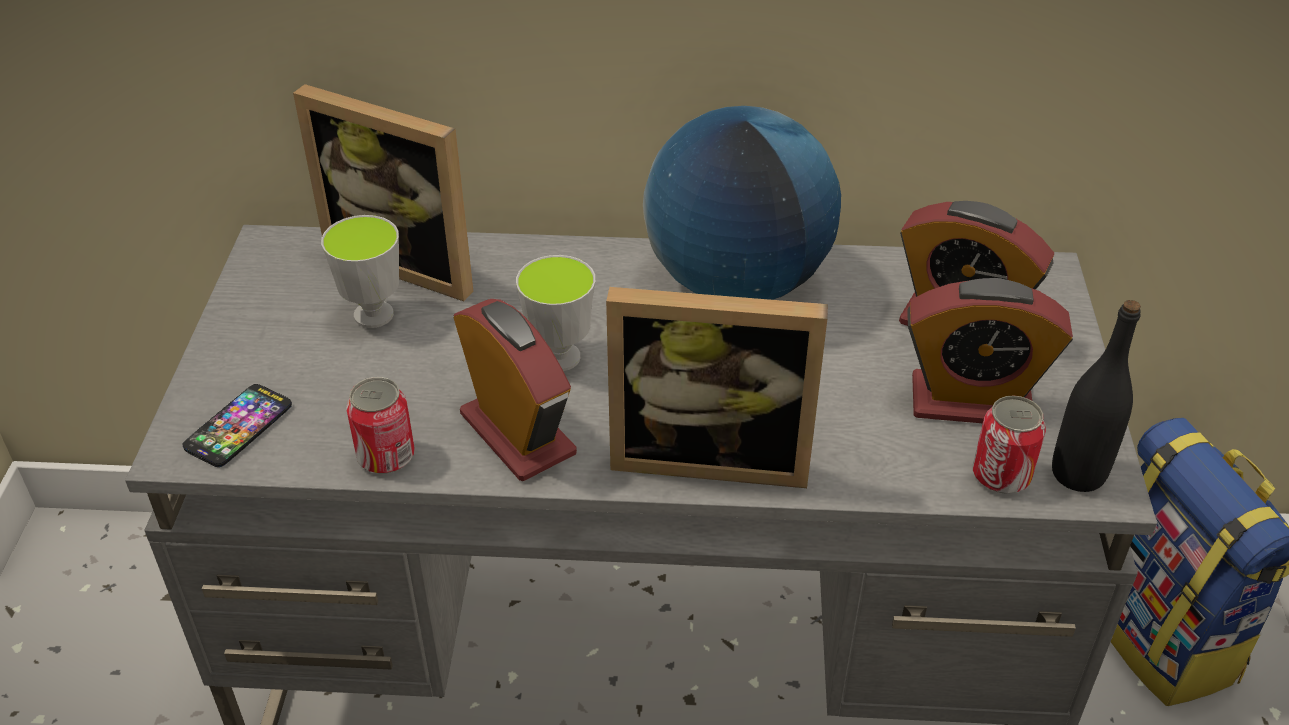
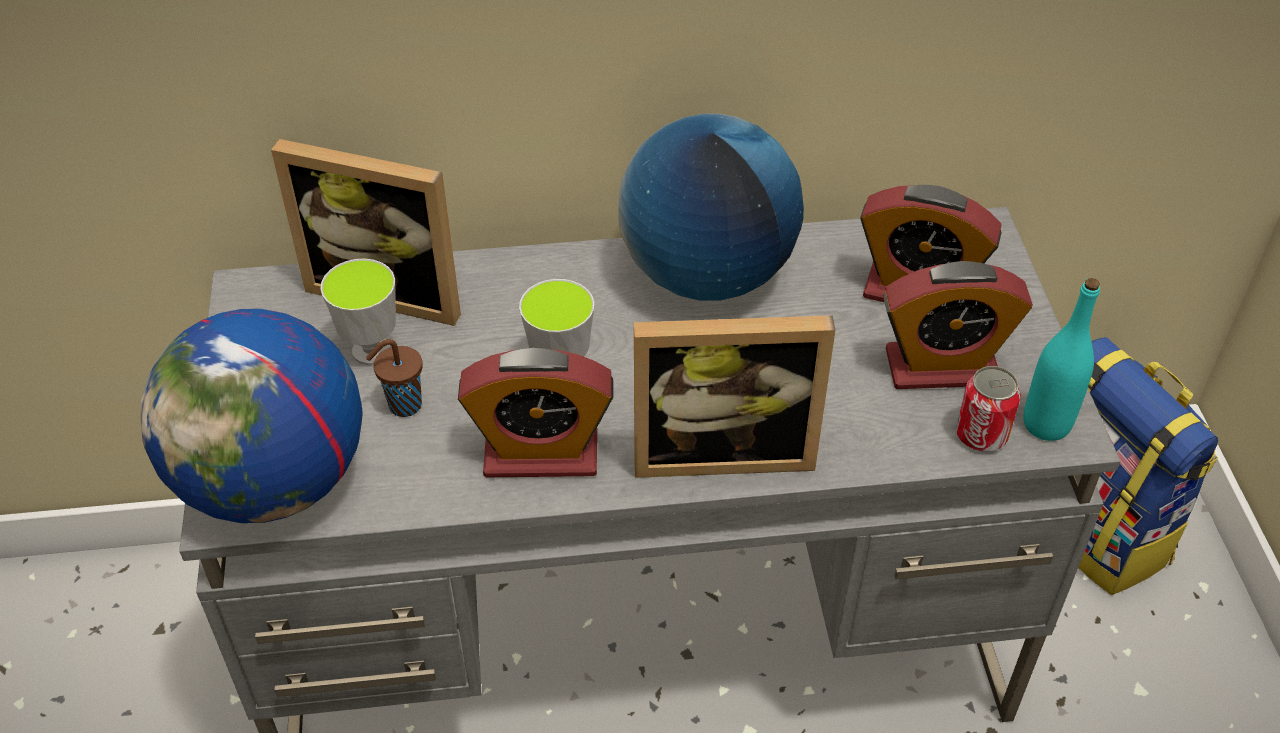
camera: 10 degrees left, 5 degrees up
phone [183,384,292,467] -> globe [140,309,363,523]
can [346,377,415,474] -> none
alarm clock [453,299,577,481] -> alarm clock turned 135 degrees clockwise [458,348,613,477]
black bottle [1052,300,1141,492] -> turquoise bottle [1023,278,1100,441]
none -> brown cup [366,339,423,417]

